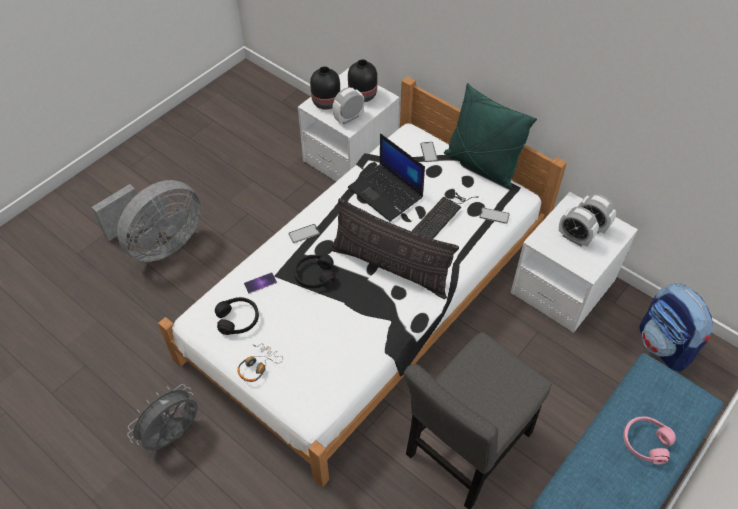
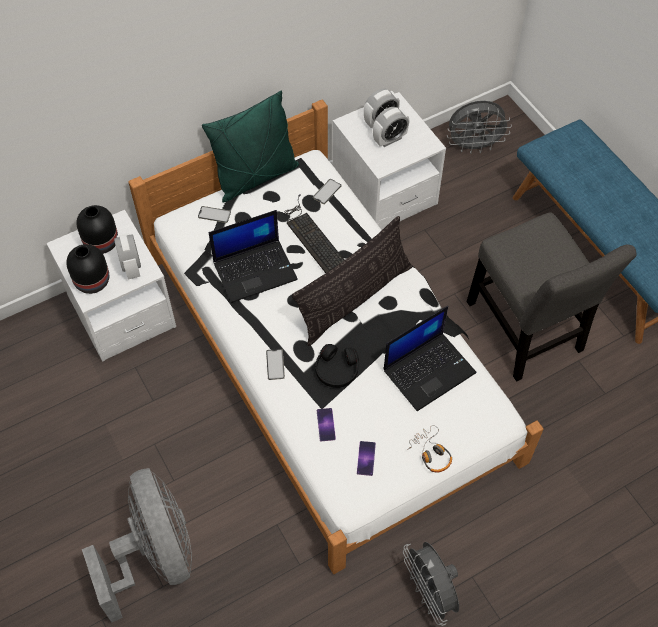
camera: 70 degrees left, 5 degrees up
black headphones [215,297,259,335] -> phone [357,441,376,476]
pink headphones [623,416,676,464] -> none
backpack [639,283,713,372] -> grey fan [447,101,512,154]
none -> laptop [383,306,476,411]

